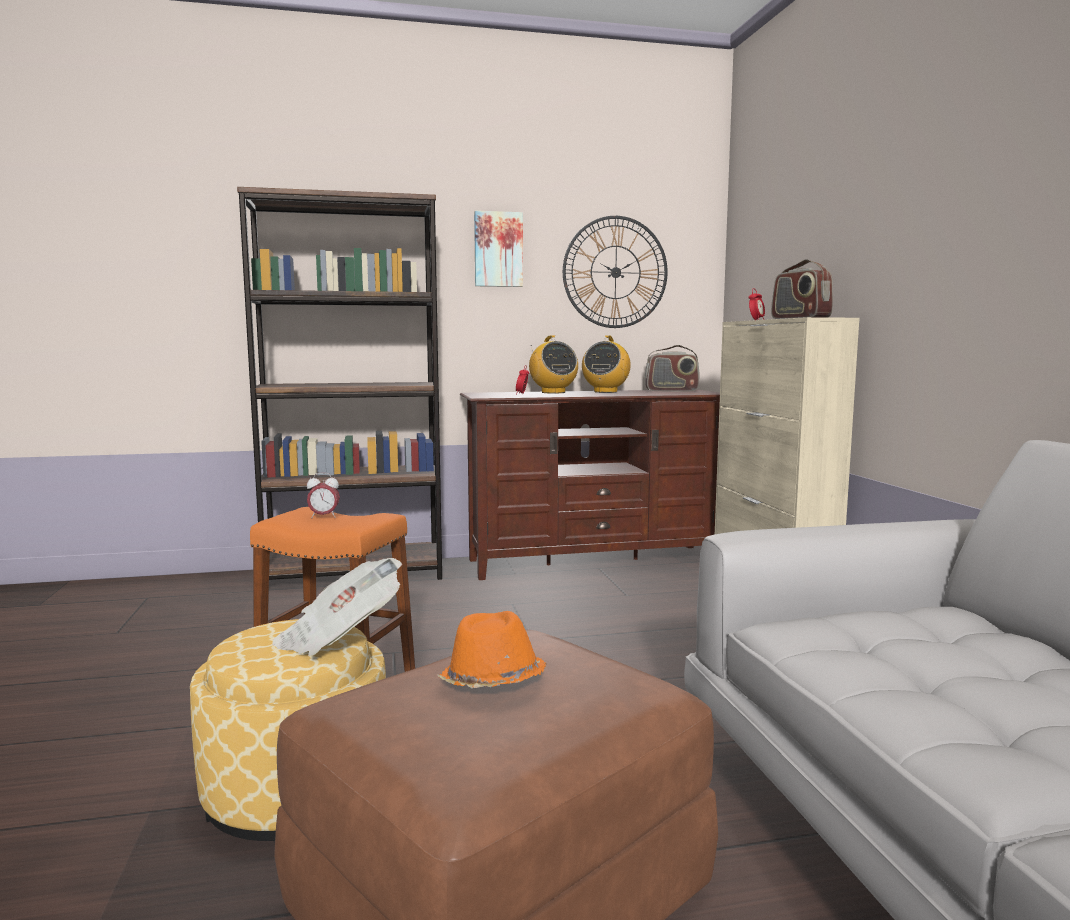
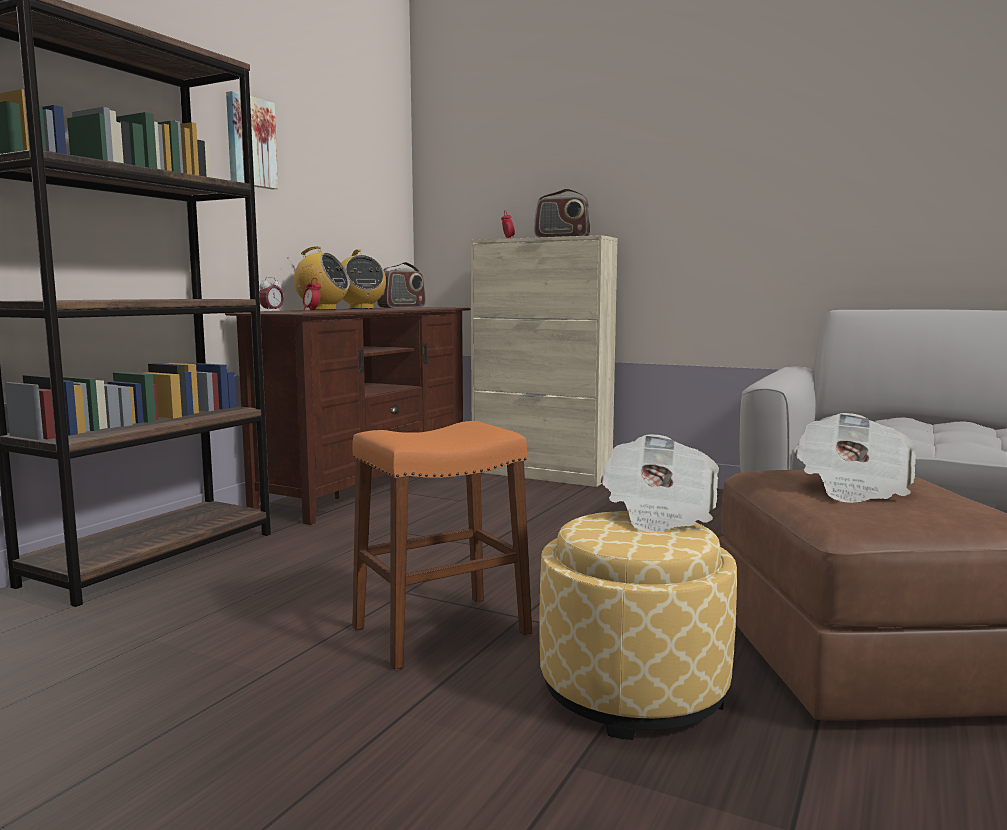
camera: 50 degrees left, 0 degrees up
alarm clock [307,473,340,518] -> alarm clock moved to [259,277,284,312]
orange hat [437,611,547,688] -> newspaper [794,413,917,503]
wall clock [563,216,668,328] -> none

